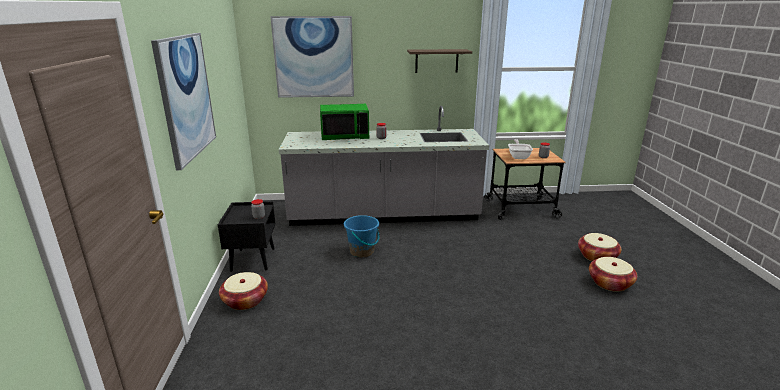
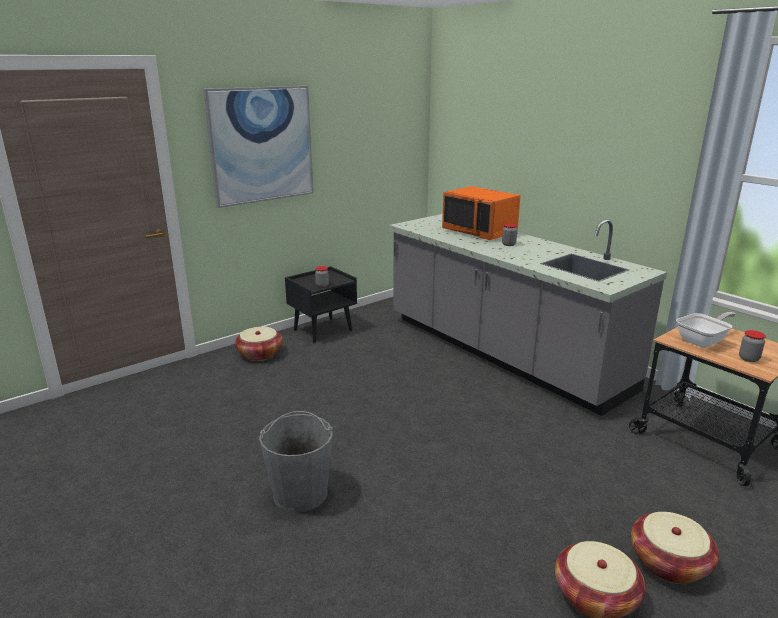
camera: 55 degrees right, 0 degrees up
picture [270,16,354,98] -> none
green microwave [320,104,369,140] -> orange microwave [442,186,520,240]
blue bucket [344,215,380,258] -> none
shelf [407,49,472,73] -> none
none -> grey bucket [259,411,333,513]

